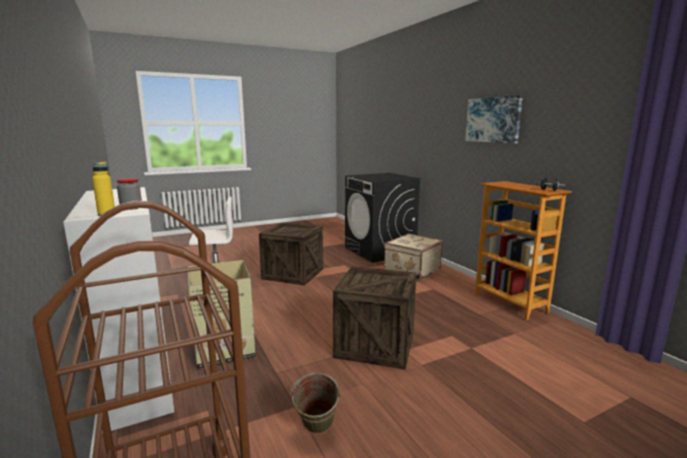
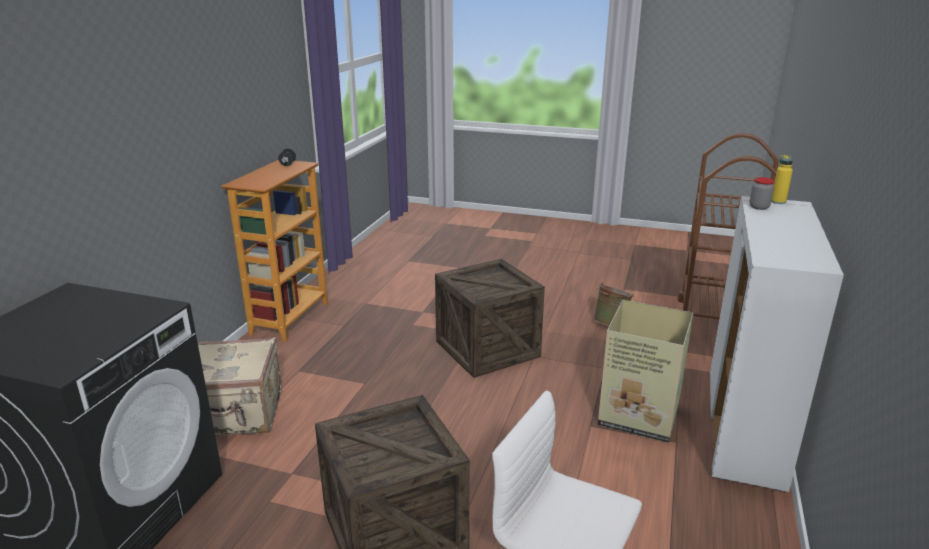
camera: 135 degrees left, 10 degrees up
picture [465,95,523,143] -> none

